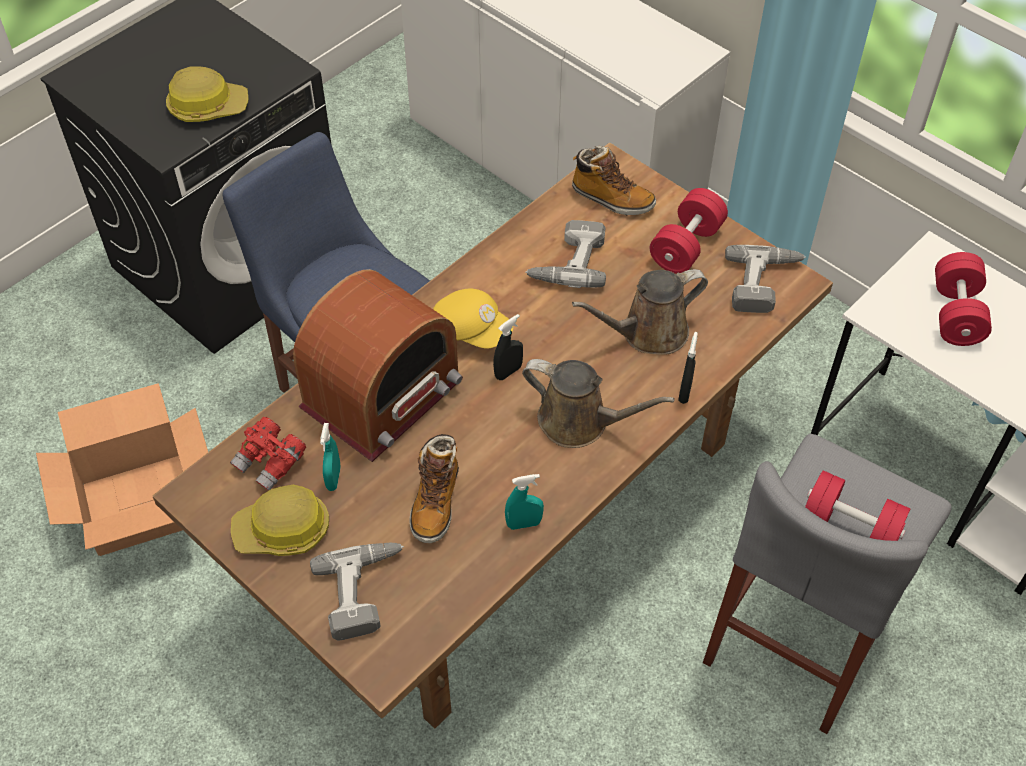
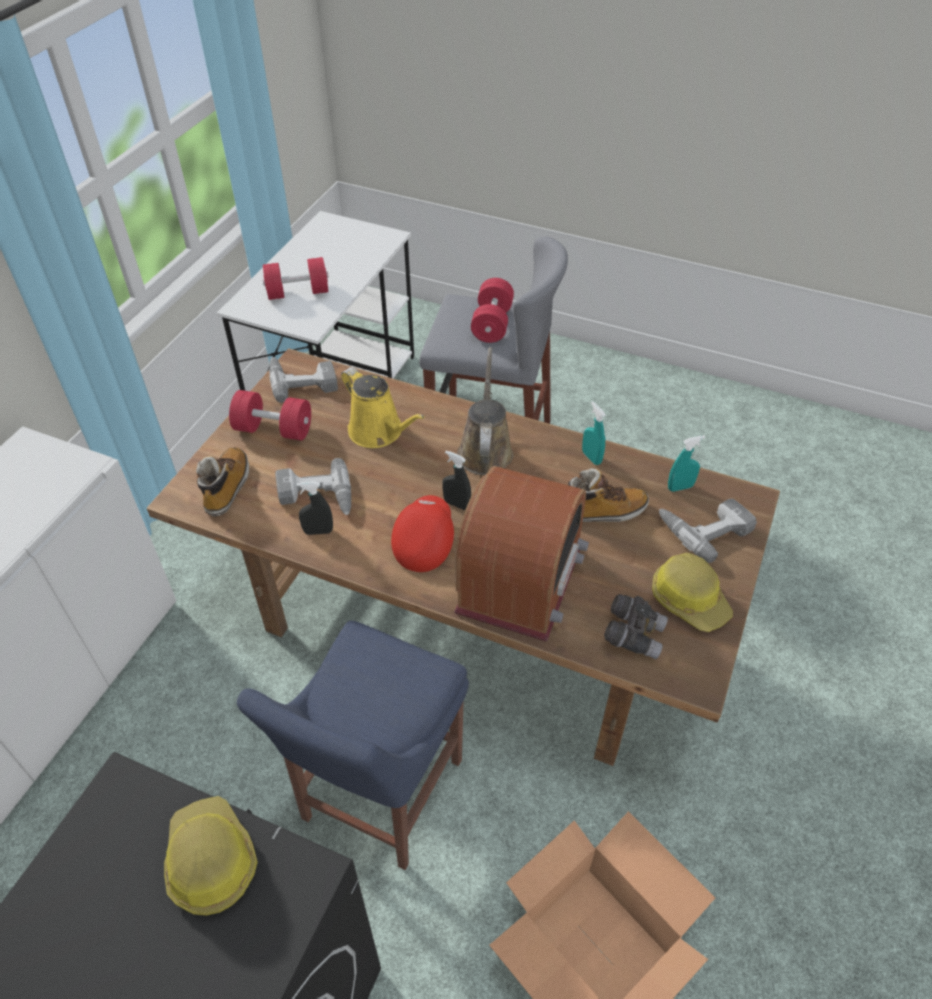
camera: 110 degrees left, 5 degrees down
red binoculars [230,417,306,491] -> grey binoculars [604,594,668,659]
radio [293,269,463,462] -> radio turned 90 degrees clockwise [454,466,589,641]
turquoise spray bottle [320,423,341,491] -> turquoise spray bottle moved to [668,435,705,492]
yellow cap [433,289,513,349] -> red cap [391,495,454,572]
brown watering can [572,269,708,355] -> yellow watering can [341,367,425,448]
black spray bottle [678,332,698,404] -> black spray bottle moved to [296,481,333,535]

